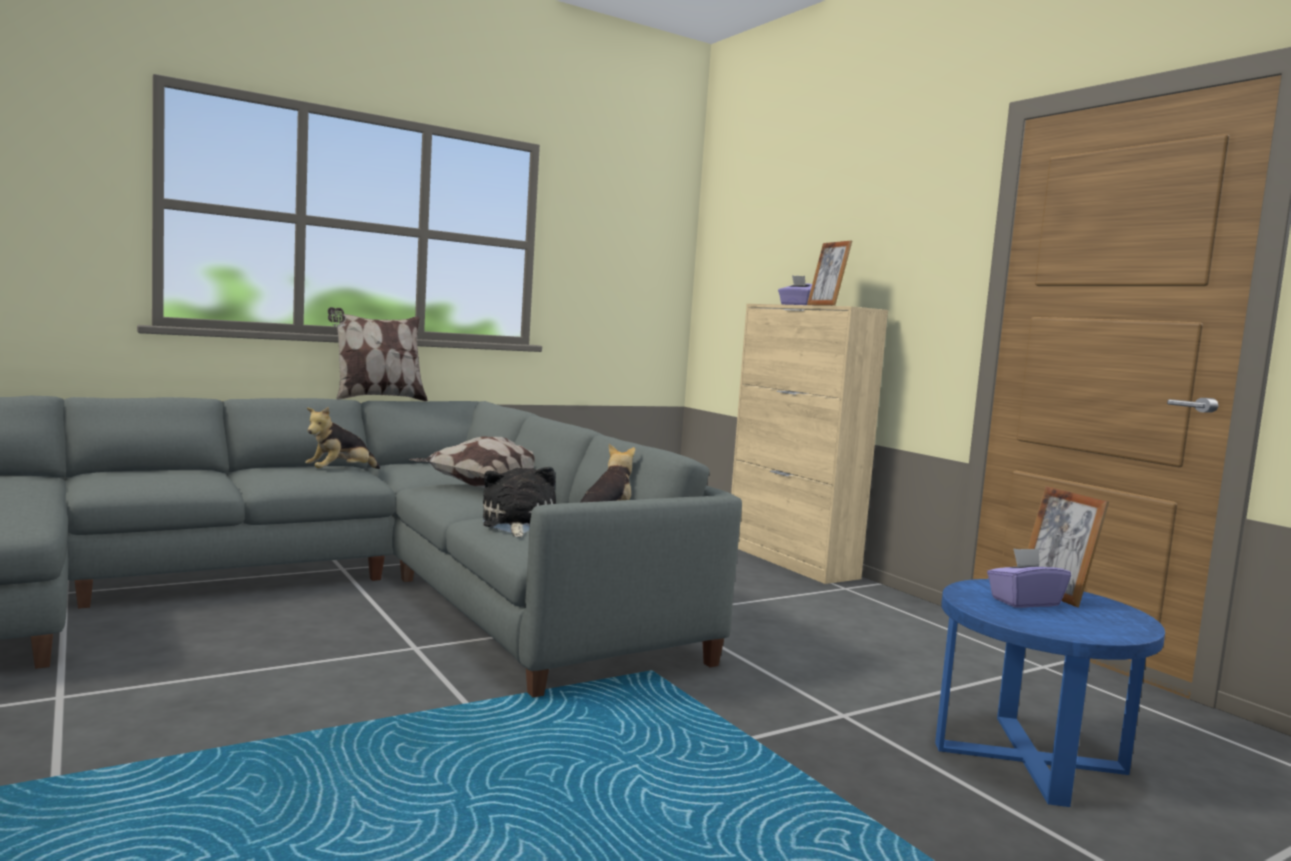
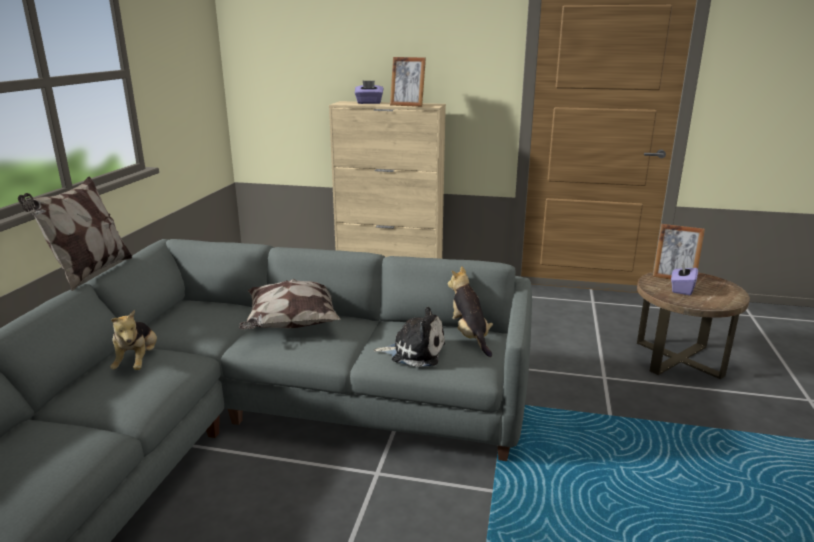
camera: 45 degrees left, 15 degrees up
plush toy [483,467,556,537] -> plush toy turned 150 degrees clockwise [373,307,445,367]
blue side table [935,579,1165,807] -> brown side table [637,272,750,379]

